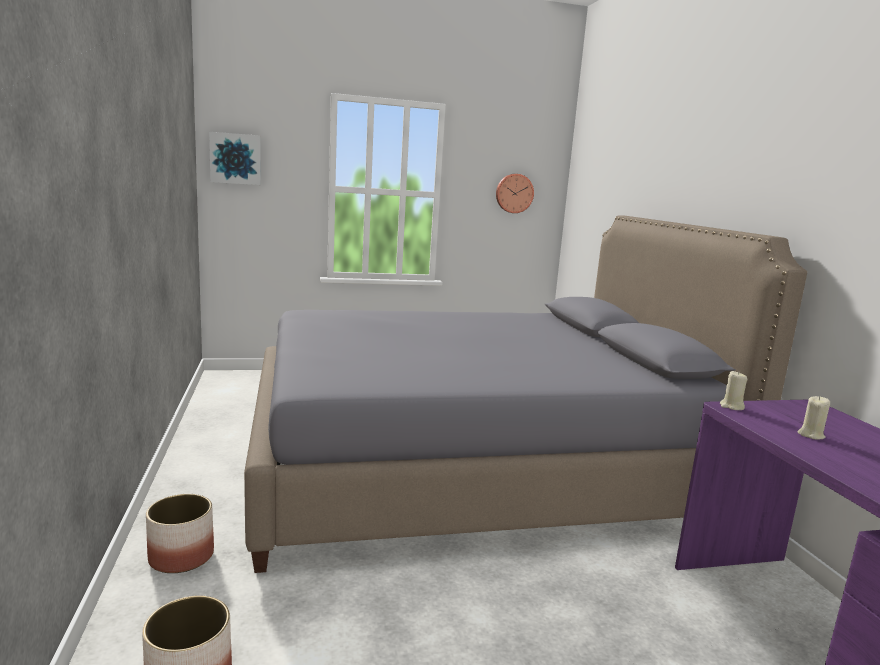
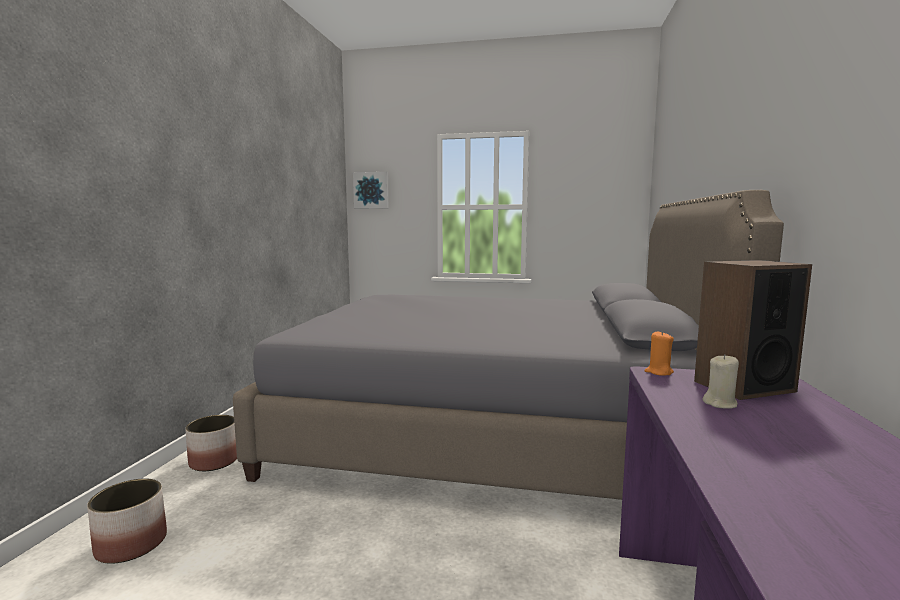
camera: 25 degrees right, 5 degrees down
wall clock [496,174,534,213] -> none
beige candle [720,371,747,410] -> orange candle [645,331,674,376]
none -> speaker [694,260,812,400]

